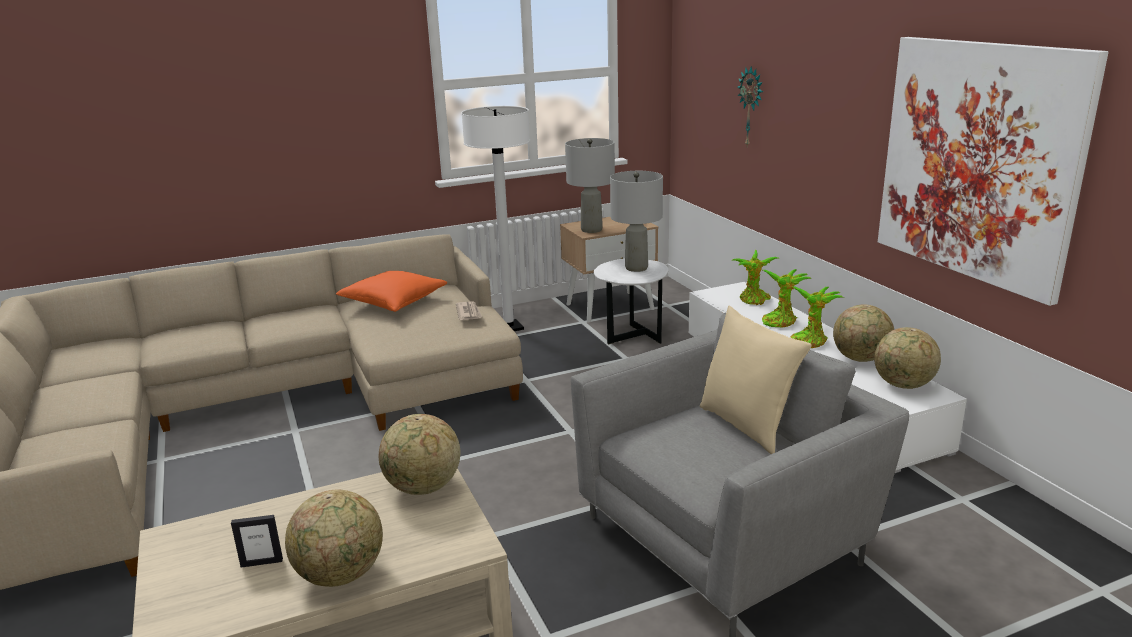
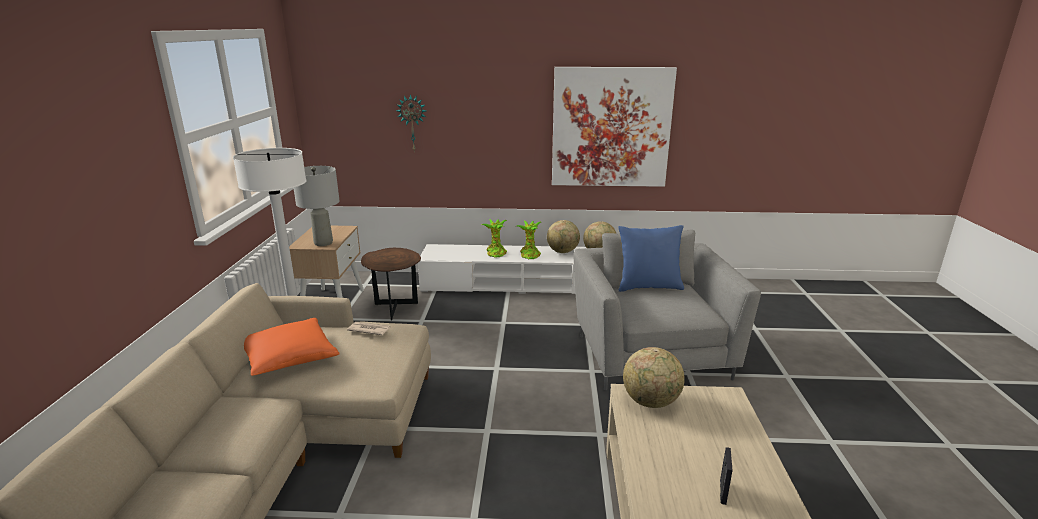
camera: 65 degrees left, 0 degrees up
globe [285,490,383,587] -> none
white side table [593,258,668,345] -> brown side table [361,248,421,320]
grey table lamp [610,171,663,272] -> none
beige pillow [700,305,811,454] -> blue pillow [618,225,684,292]
potted plant [731,250,778,305] -> none

